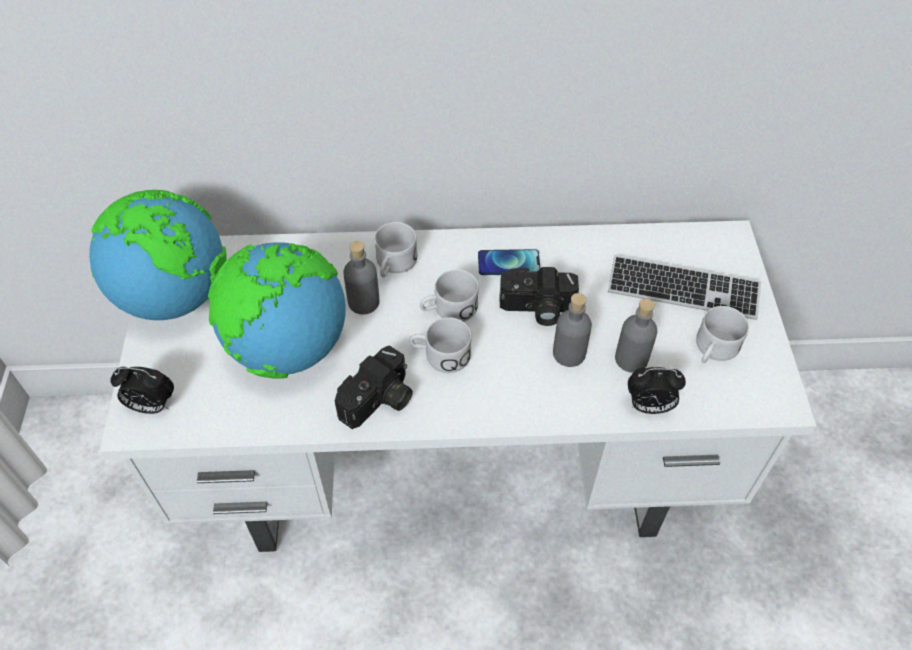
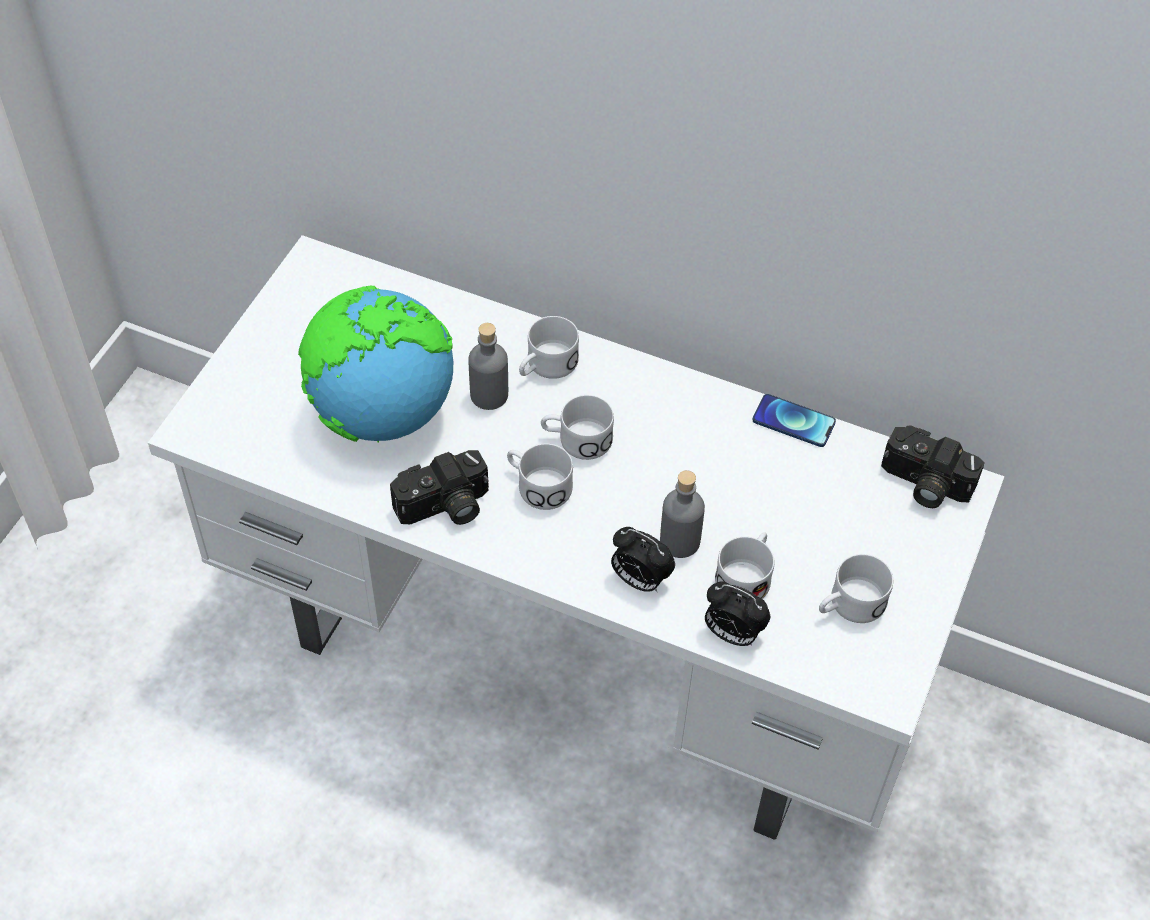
camera: 25 degrees right, 0 degrees up
globe [90,190,227,320] -> none
alarm clock [110,367,174,414] -> alarm clock moved to [611,527,675,592]
phone [478,249,541,275] -> phone moved to [752,394,836,447]
camera [499,267,579,326] -> camera moved to [881,425,985,508]
keyboard [608,255,761,320] -> none
grey bottle [615,299,657,373] -> white mug [715,532,774,599]

